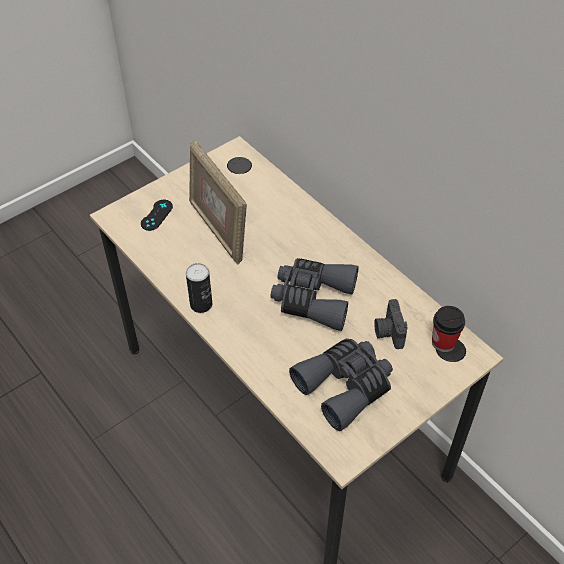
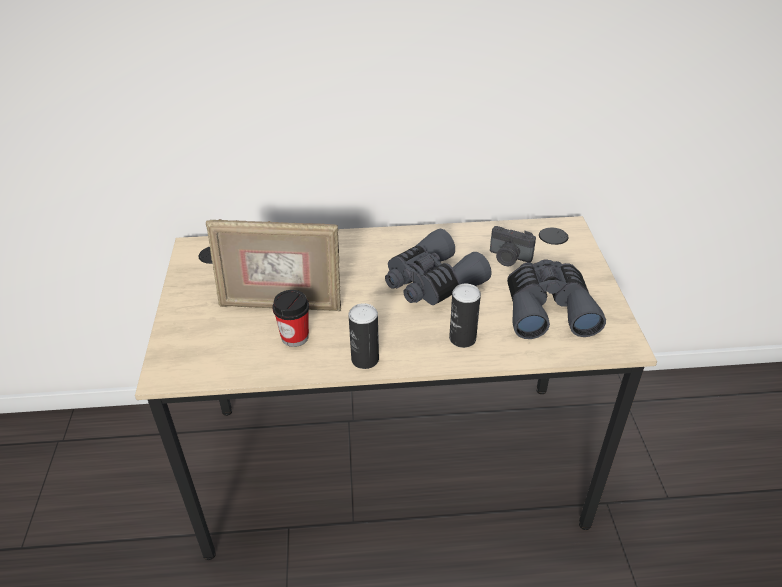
camera: 55 degrees left, 10 degrees down
black game controller [141,200,173,231] -> none
cup [432,306,465,352] -> cup moved to [273,290,309,347]
none -> can [449,283,481,348]

